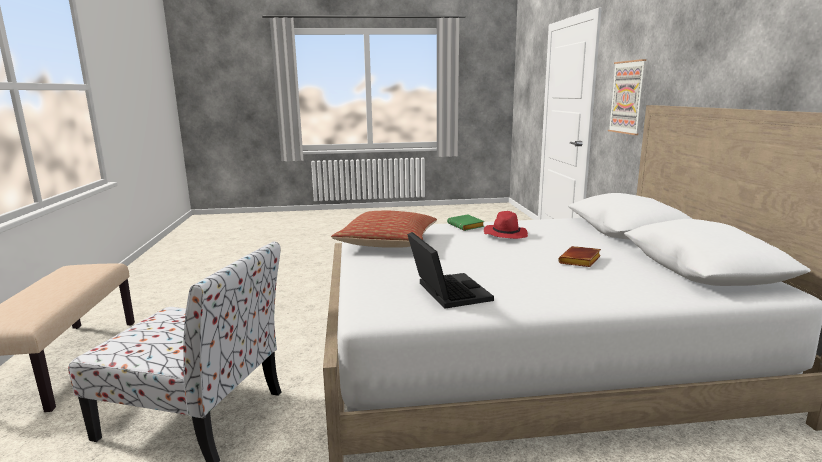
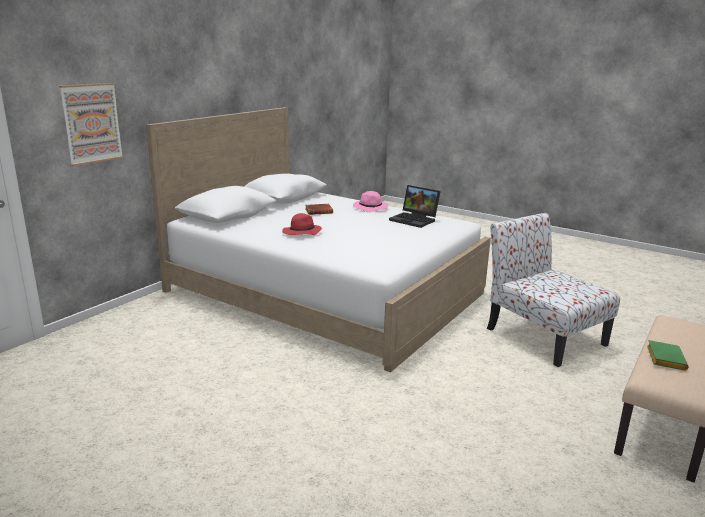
camera: 140 degrees left, 5 degrees up
pillow [331,211,437,248] -> none
laptop [407,232,494,309] -> laptop turned 75 degrees counterclockwise [389,185,441,228]
green book [447,214,484,231] -> green book moved to [647,340,689,371]
none -> pink hat [353,191,388,212]

